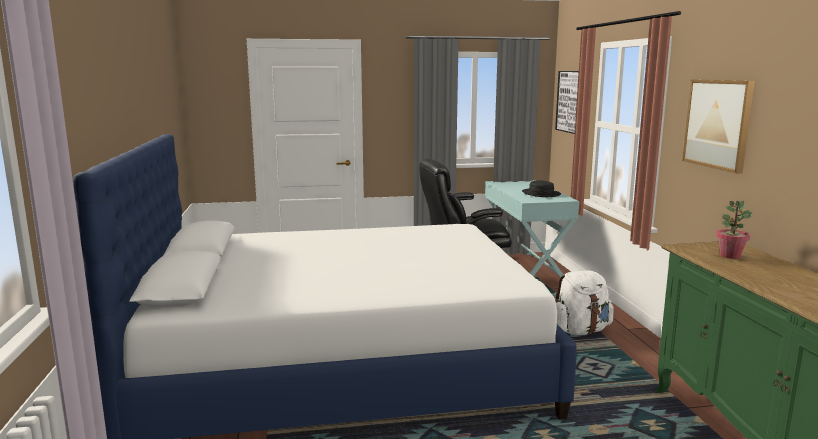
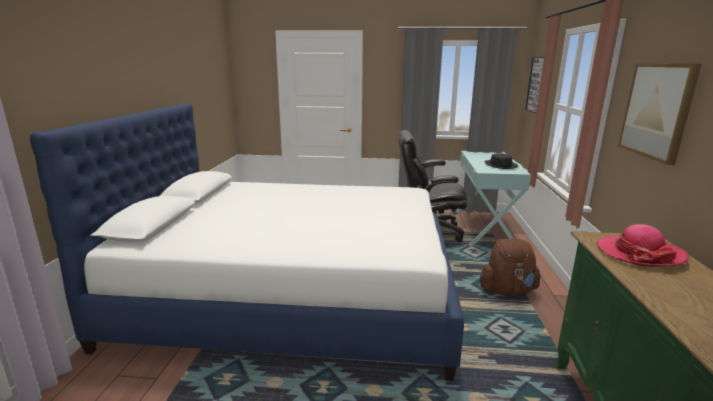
camera: 15 degrees right, 5 degrees up
white backpack [554,270,614,336] -> brown backpack [480,239,541,296]
potted plant [716,201,753,259] -> hat [596,224,689,267]

